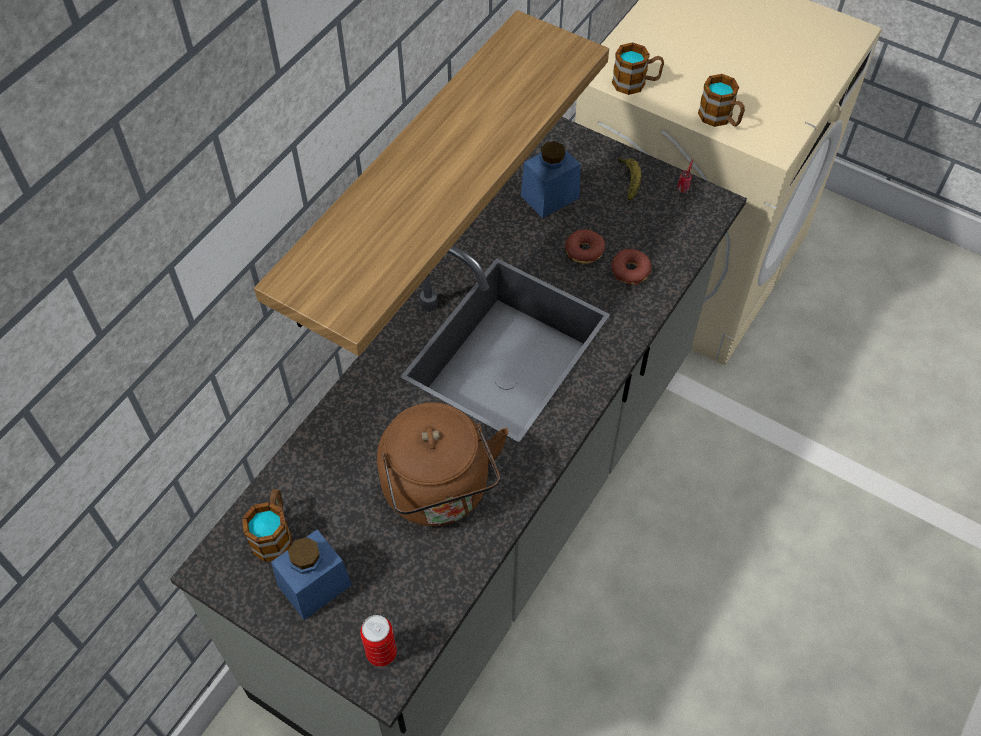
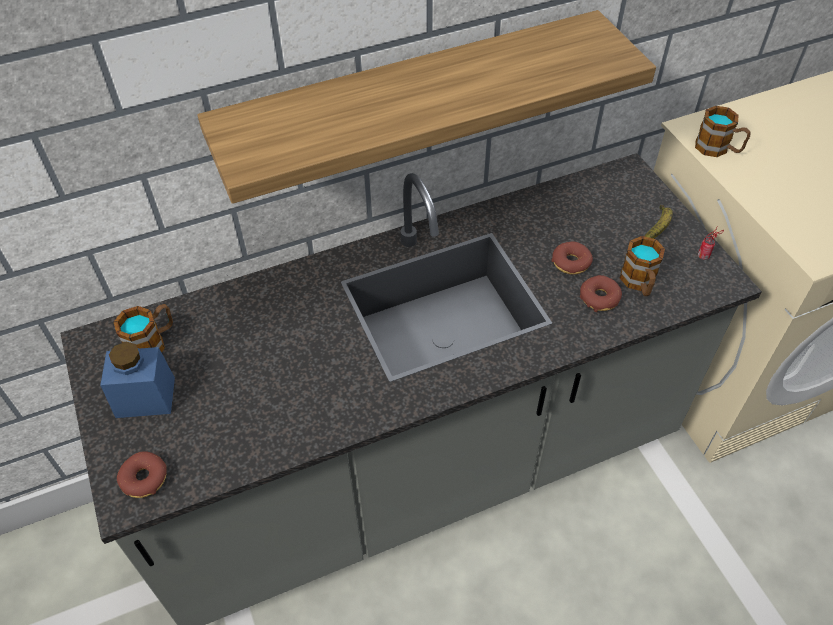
camera: 35 degrees right, 5 degrees down
can [360,615,397,667] -> donut [117,451,167,498]
brown kettle [377,402,509,526] -> none
blue jar [521,141,581,218] -> none
mug [698,74,745,127] -> mug moved to [620,236,665,296]

